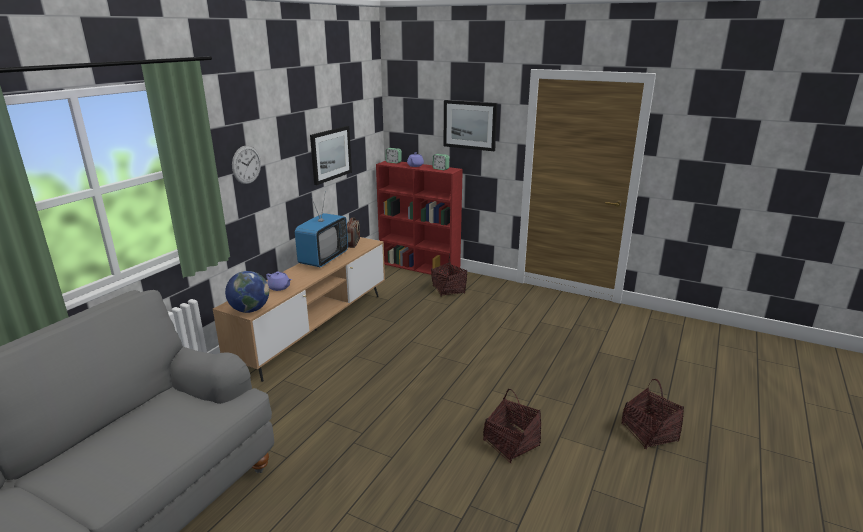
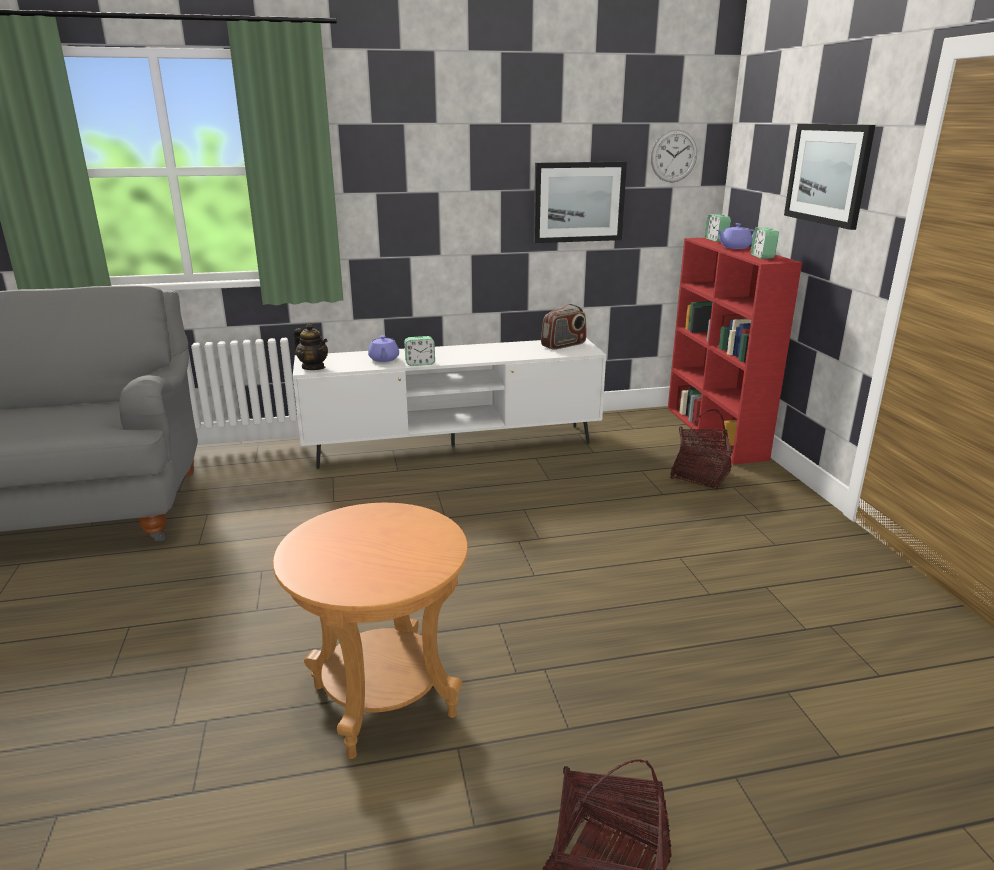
camera: 50 degrees right, 0 degrees up
brown tv stand [213,237,385,382] -> white tv stand [293,338,606,469]
globe [225,271,269,313] -> teapot [294,323,328,370]
wall clock [232,146,261,184] -> wall clock moved to [651,129,697,183]
television [295,191,348,267] -> none
basket [483,389,541,463] -> brown side table [273,503,468,759]
none -> alarm clock [404,336,435,366]

